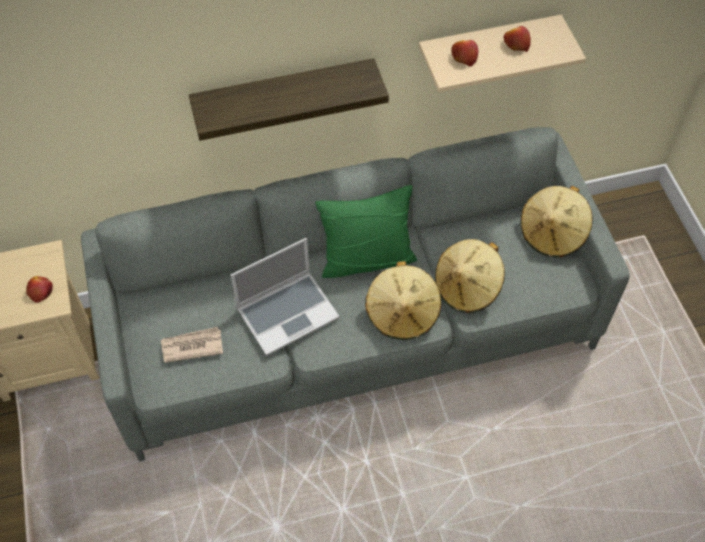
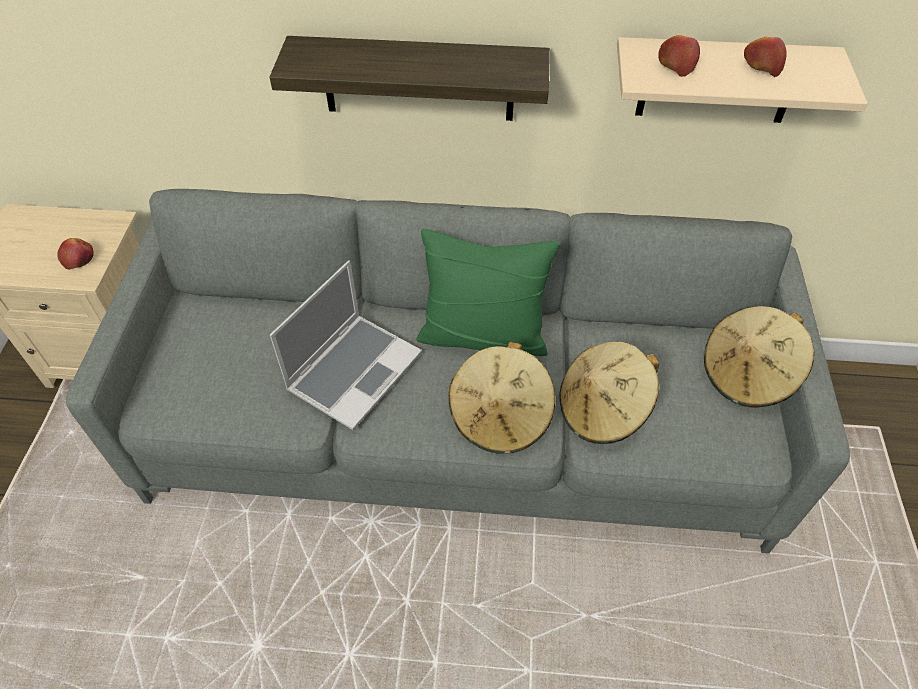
camera: 20 degrees right, 5 degrees down
newspaper [161,327,223,363] -> none
laptop [231,238,339,356] -> laptop turned 45 degrees counterclockwise [270,260,422,430]

